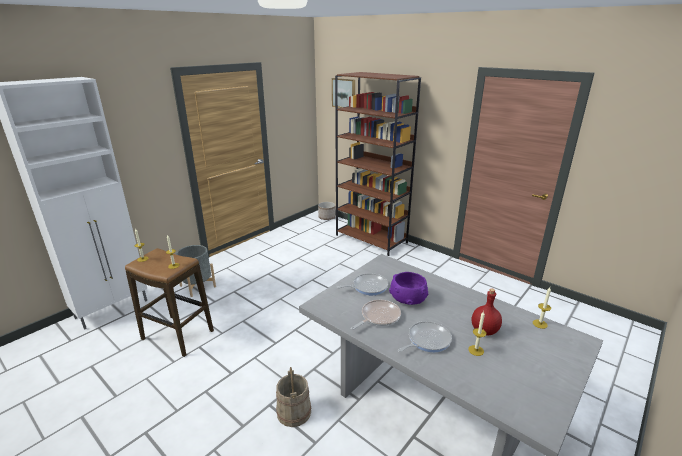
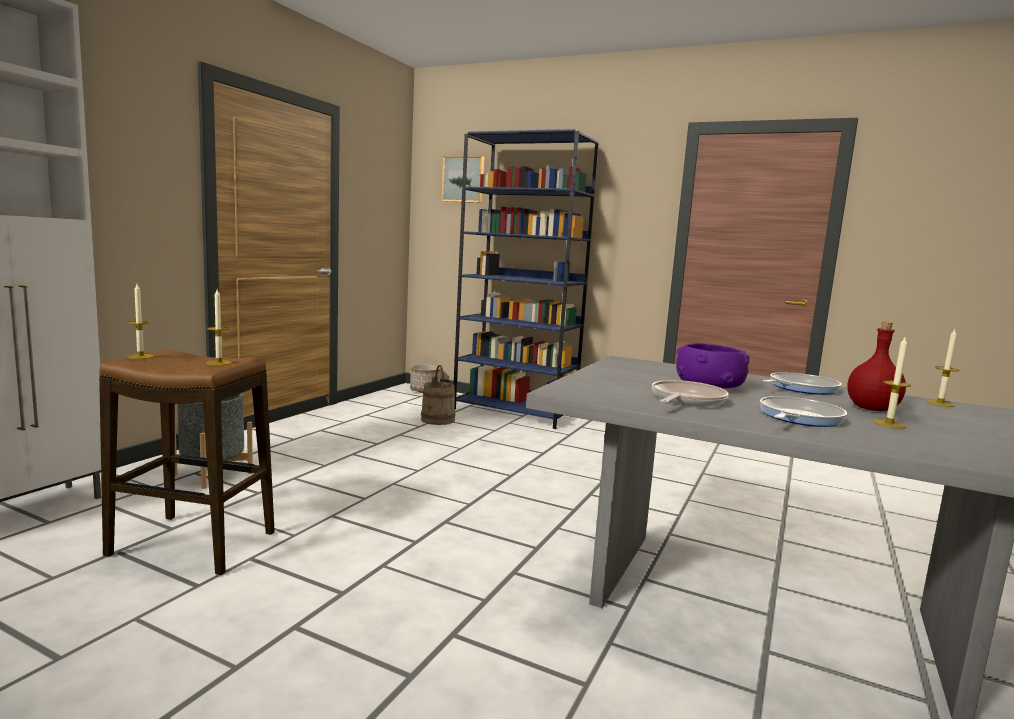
camera: 15 degrees left, 15 degrees down
beige bucket [276,367,311,427] -> beige bucket moved to [421,365,455,425]
brown bookcase [335,72,421,256] -> blue bookcase [454,129,599,429]
frying pan [337,273,388,295] -> frying pan moved to [763,372,841,395]

